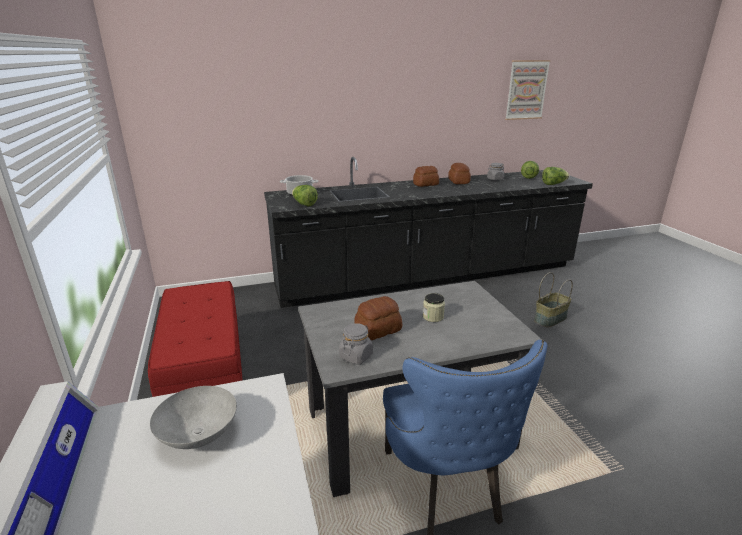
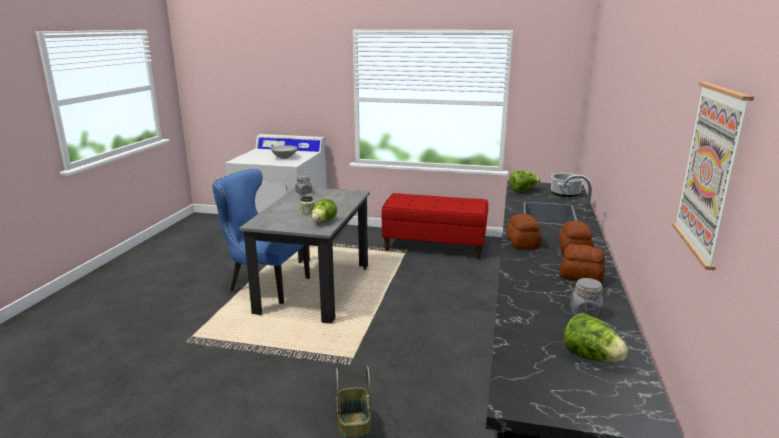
camera: 120 degrees right, 5 degrees down
bread [354,296,402,340] -> bread moved to [507,214,542,250]
lettuce [542,167,569,185] -> lettuce moved to [311,199,337,222]

